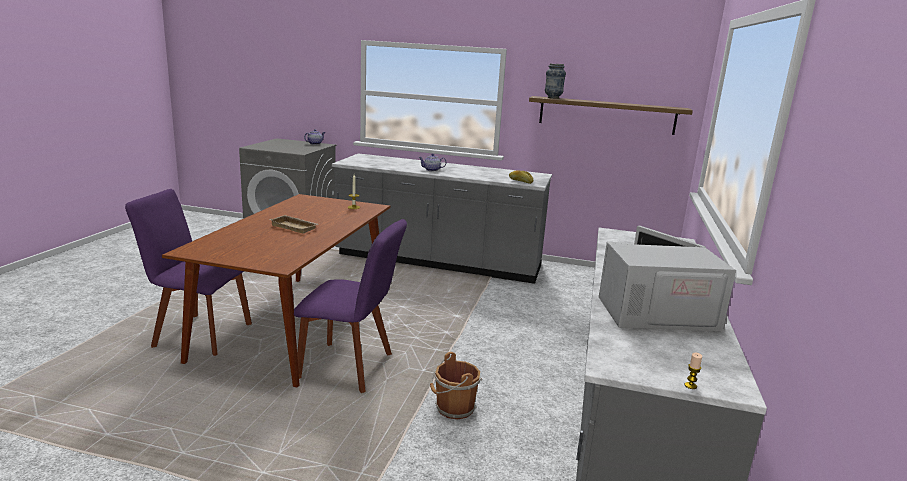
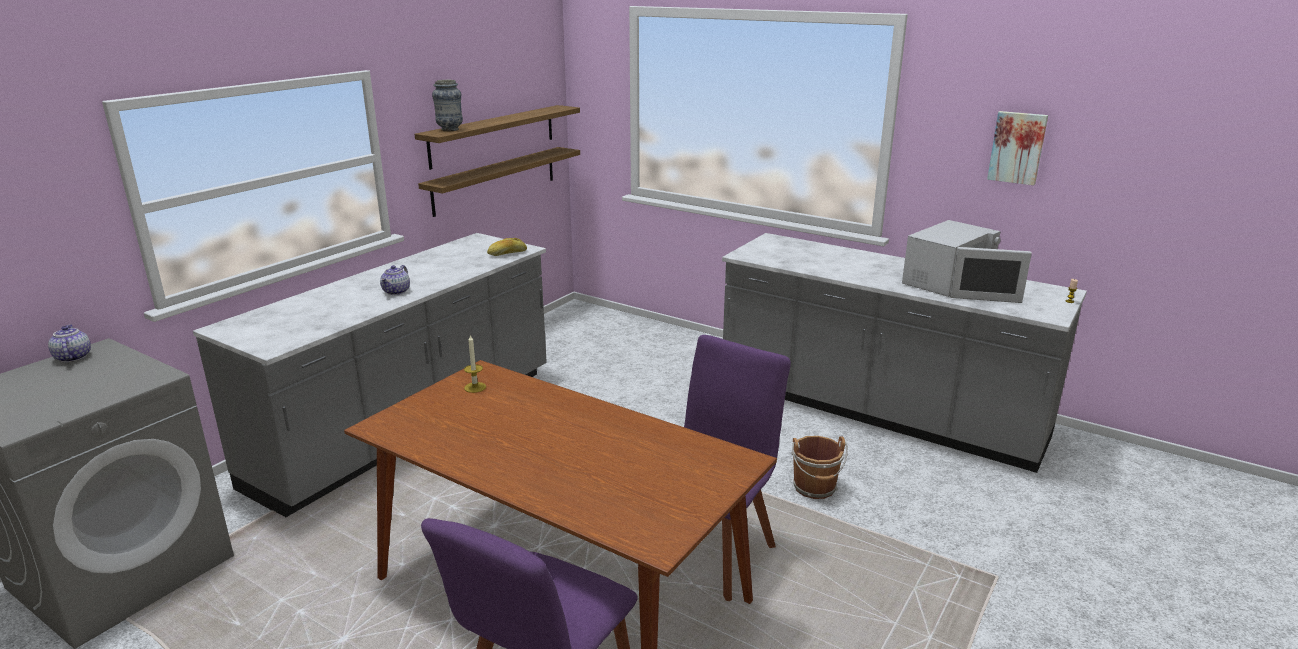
camera: 70 degrees left, 5 degrees up
beige tray [270,215,318,234] -> none
white microwave [599,226,736,331] -> white microwave turned 150 degrees counterclockwise [902,220,1032,303]
none -> shelf [418,147,580,217]
none -> picture [987,111,1048,185]

